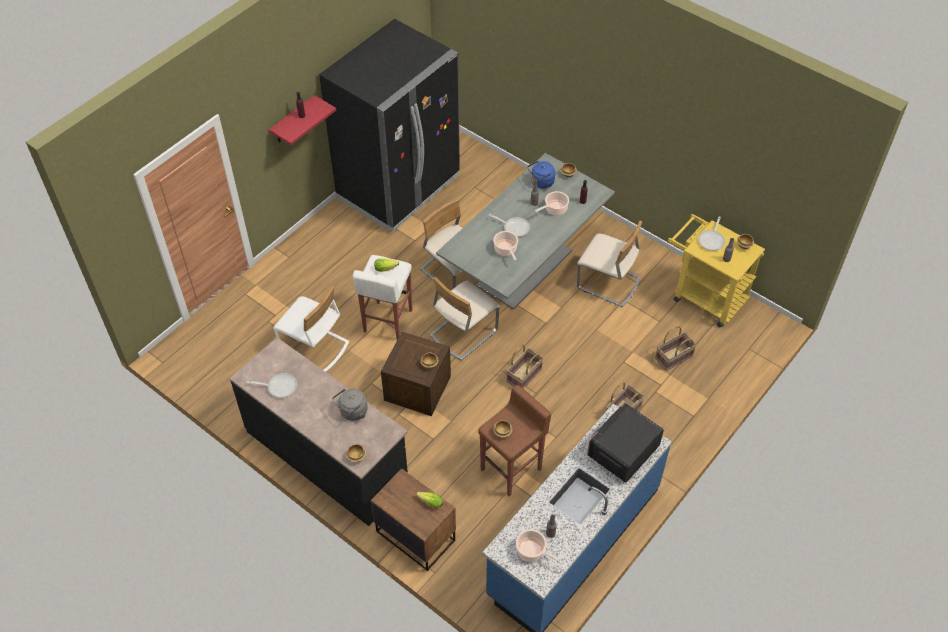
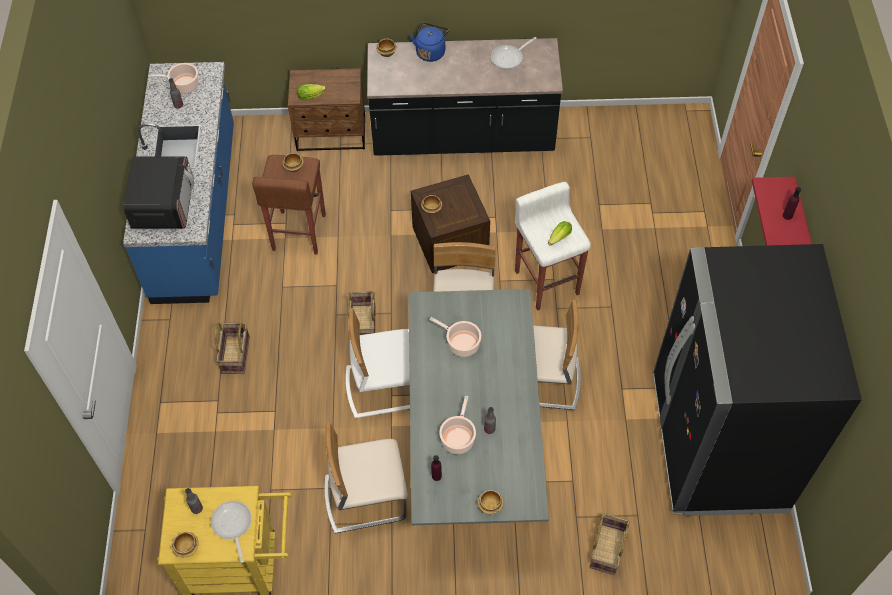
camera: 140 degrees right, 5 degrees up
white chair [273,286,349,372] -> white chair moved to [346,308,410,418]
grey kettle [332,388,368,421] -> none
frying pan [489,214,530,237] -> none
blue kettle [527,160,555,189] -> blue kettle moved to [410,22,449,62]
basket [655,326,697,371] -> basket moved to [590,513,630,575]

